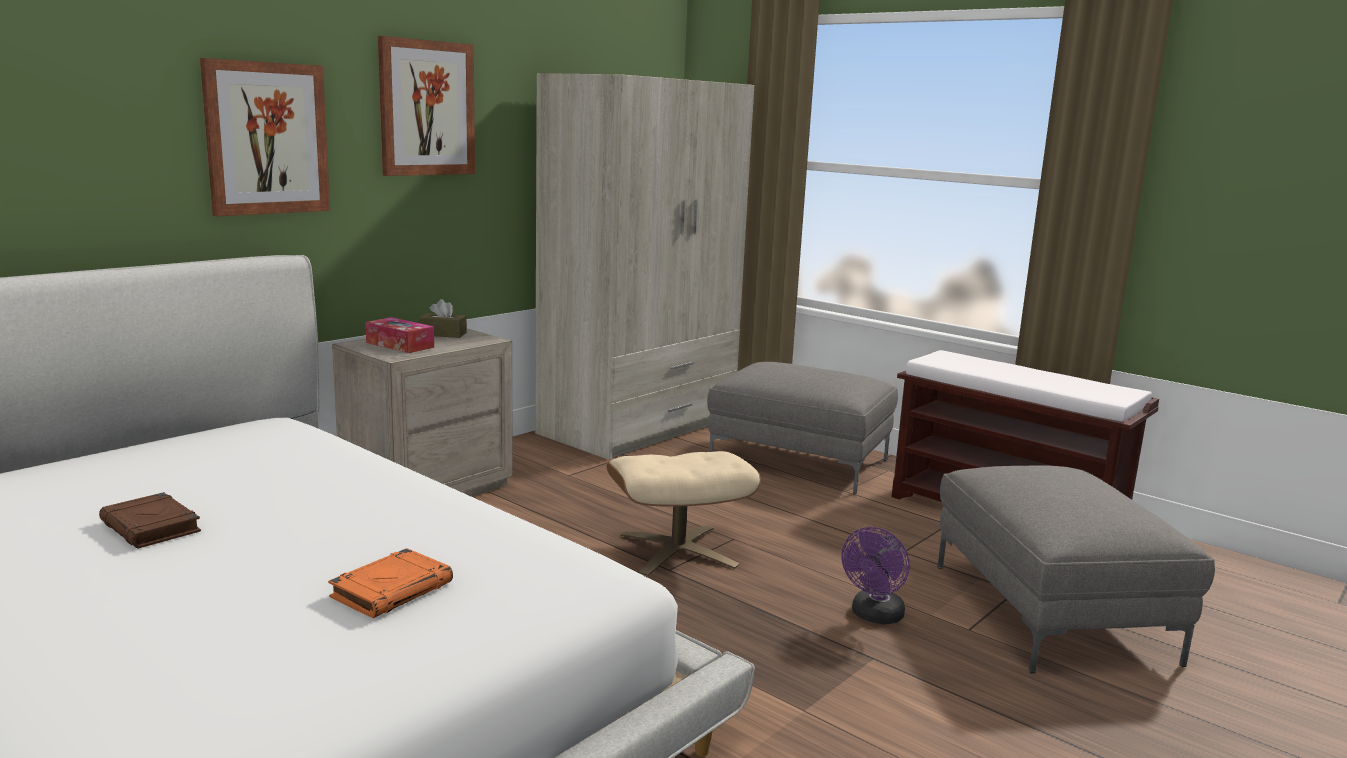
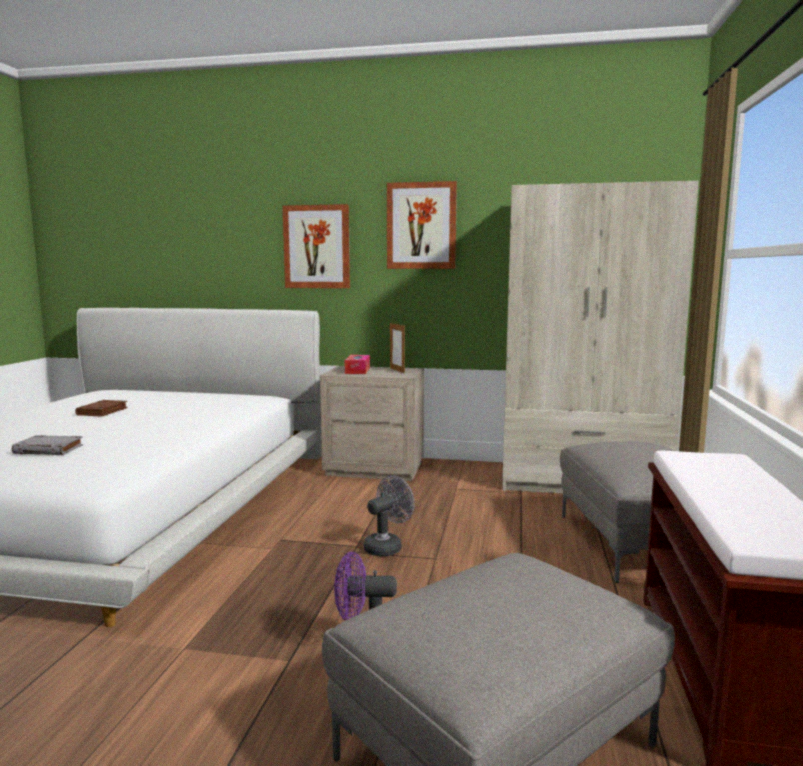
camera: 60 degrees right, 5 degrees down
orange book [328,548,453,618] -> grey book [12,435,83,455]
brown tissue box [419,299,467,338] -> picture frame [390,323,405,373]
beige ottoman [607,451,761,576] -> grey fan [364,475,415,557]

